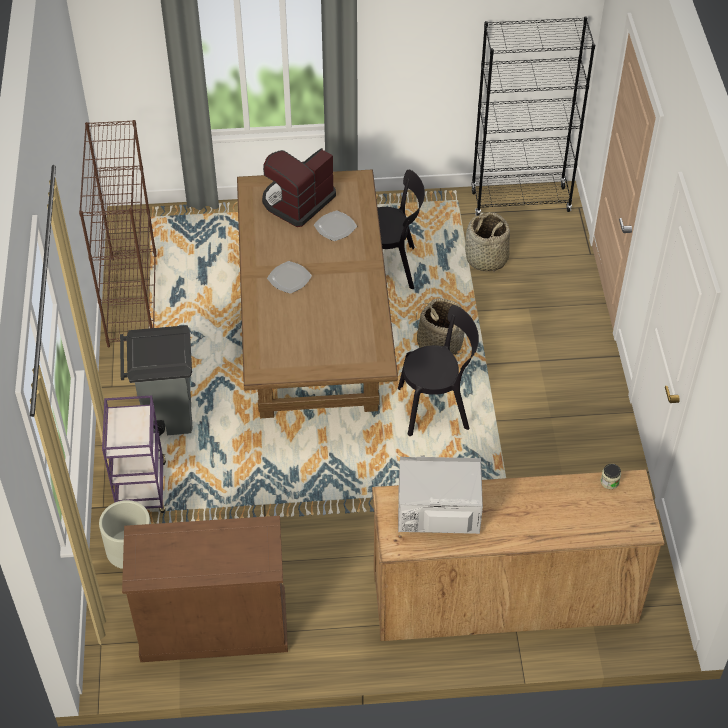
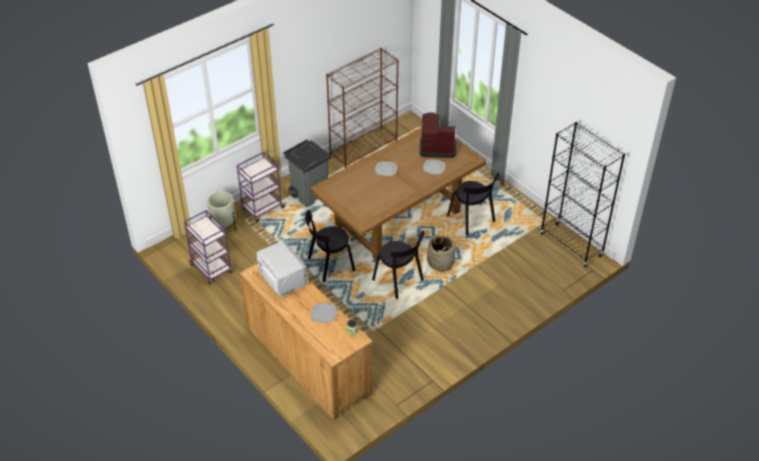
camera: 55 degrees right, 5 degrees down
brown cabinet [122,516,288,662] -> purple cart [184,210,233,285]
basket [465,212,510,273] -> none
none -> black chair [305,210,355,283]
none -> plate [311,303,337,323]

